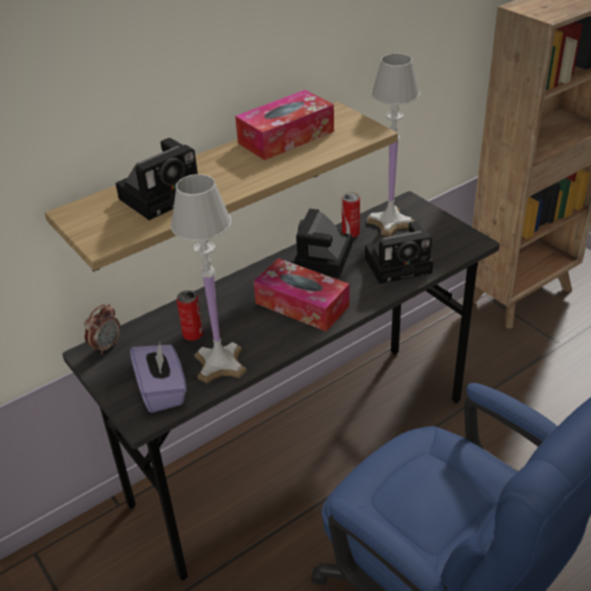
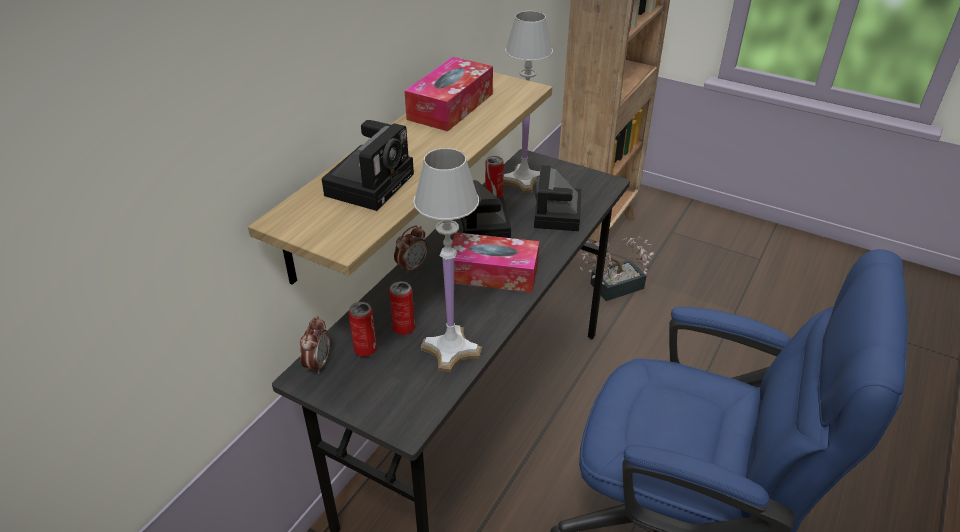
camera: 25 degrees left, 0 degrees up
purple tissue box [130,342,187,413] -> none
camera [365,221,433,284] -> camera turned 135 degrees clockwise [534,165,581,231]
none -> can [349,302,377,357]
none -> alarm clock [394,225,428,274]
none -> potted plant [580,234,653,301]

